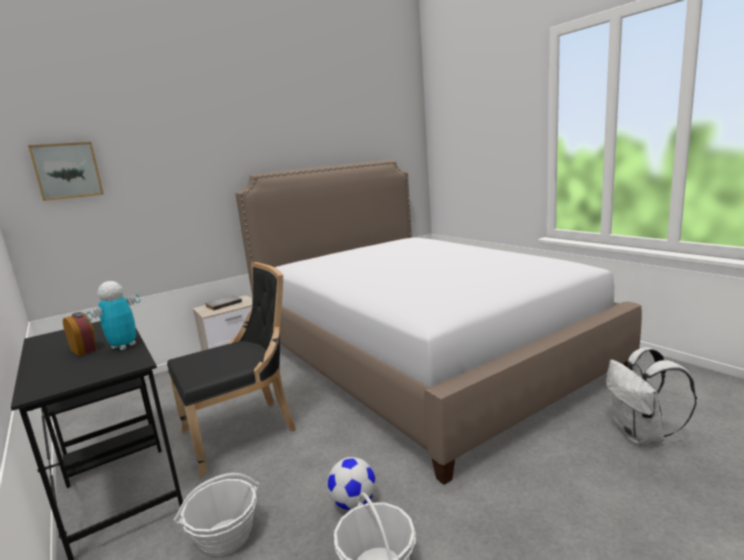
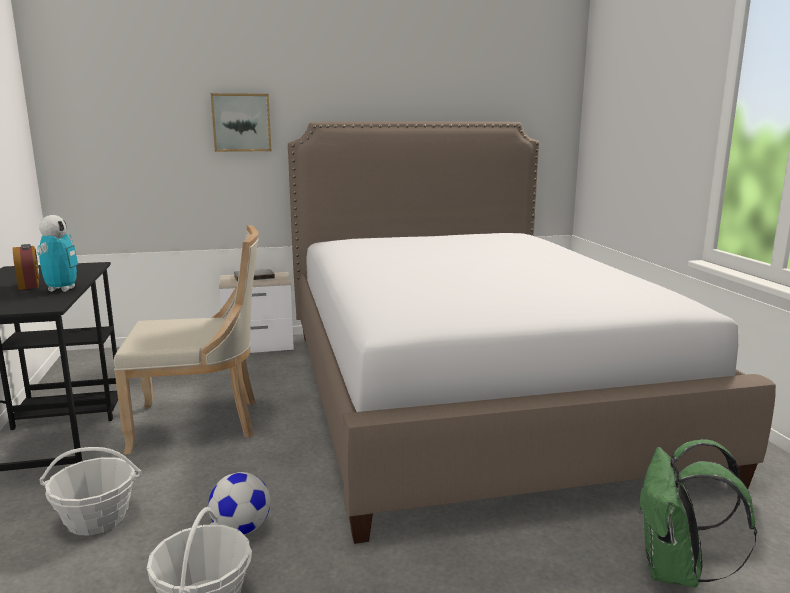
camera: 20 degrees right, 0 degrees up
picture [28,142,104,201] -> picture moved to [211,93,271,152]
toy robot [86,281,140,350] -> toy robot turned 135 degrees clockwise [37,215,78,292]
black chair [167,262,296,476] -> beige chair [114,225,259,455]
white backpack [606,347,697,445] -> green backpack [638,439,757,588]

